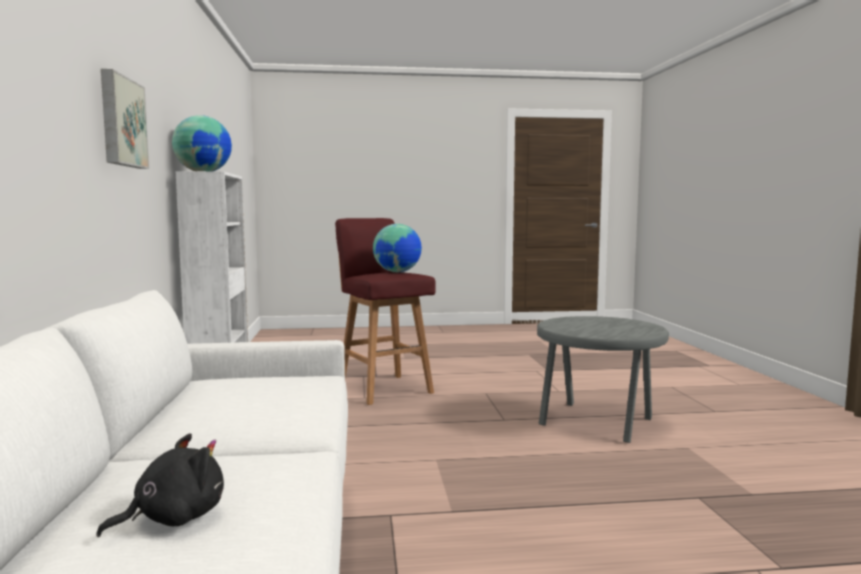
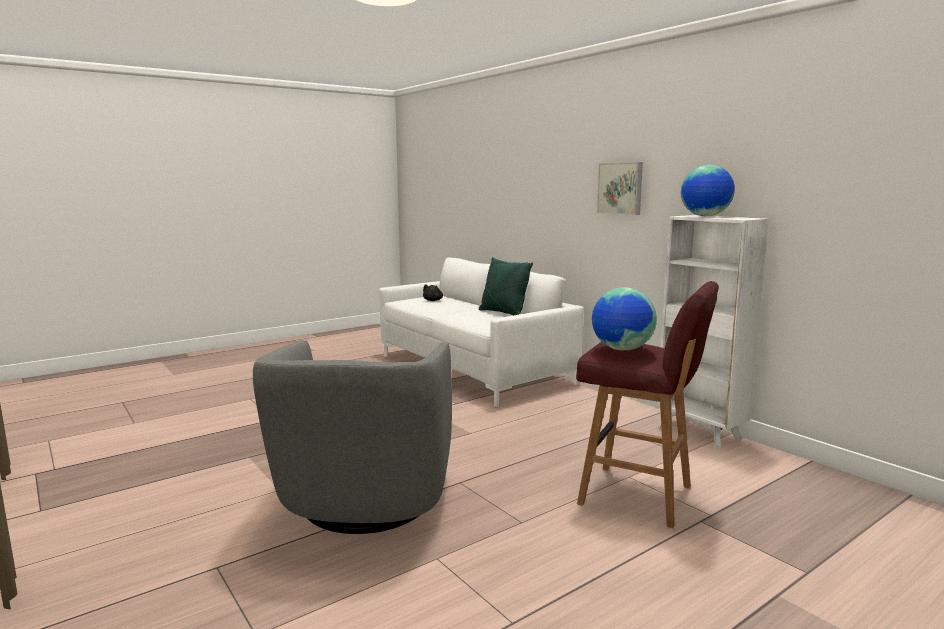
camera: 150 degrees right, 5 degrees up
grey side table [537,316,669,443] -> grey armchair [253,340,452,534]
none -> green pillow [479,257,533,315]

